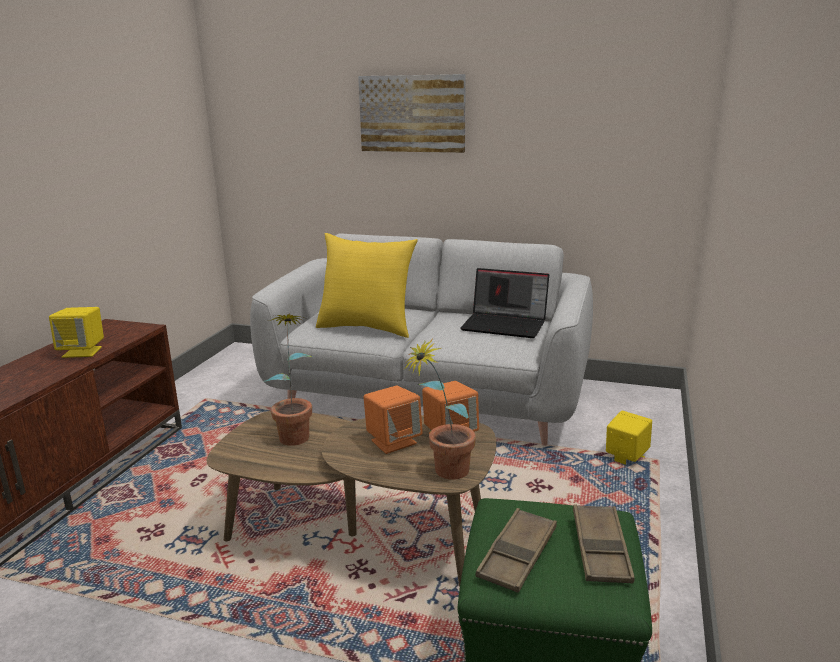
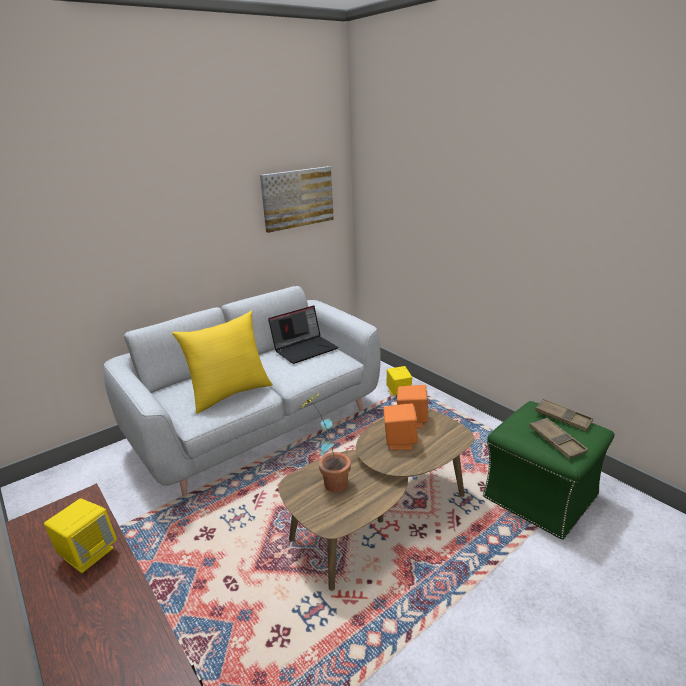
camera: 55 degrees left, 5 degrees up
picture [358,74,466,153] -> picture moved to [260,166,334,233]
potted plant [403,338,476,480] -> none

